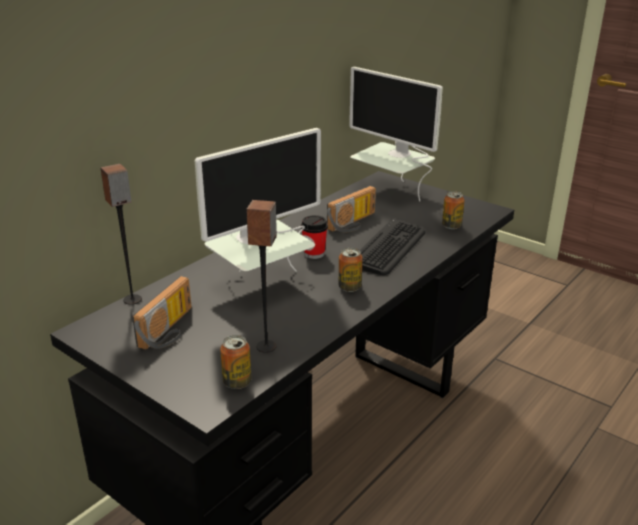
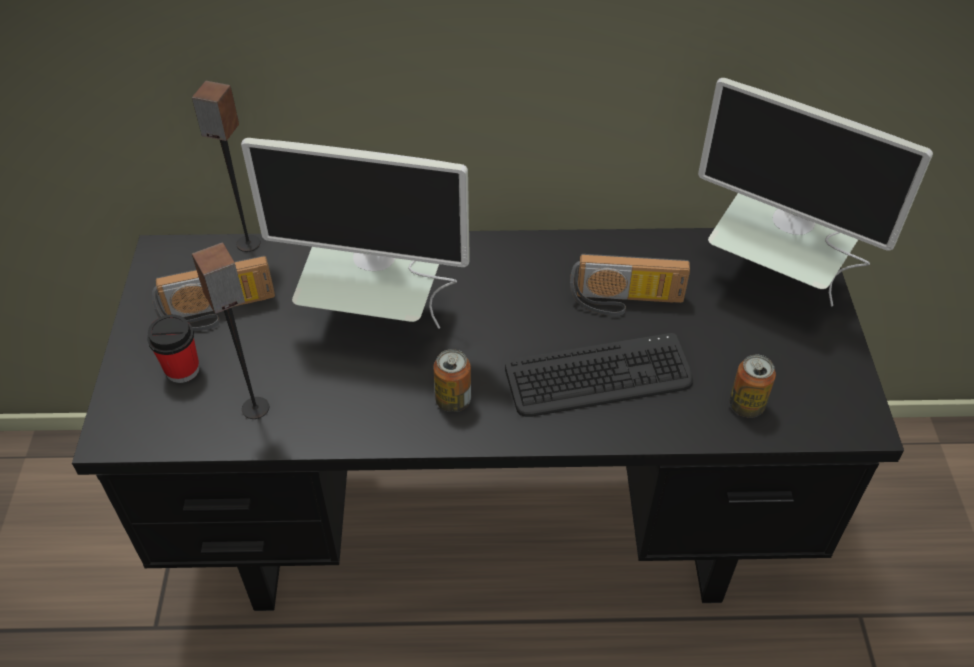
camera: 50 degrees right, 20 degrees up
can [220,335,252,389] -> none
cup [301,215,328,259] -> cup moved to [147,315,200,383]
monitor [349,67,443,202] -> monitor turned 60 degrees counterclockwise [698,78,933,306]

